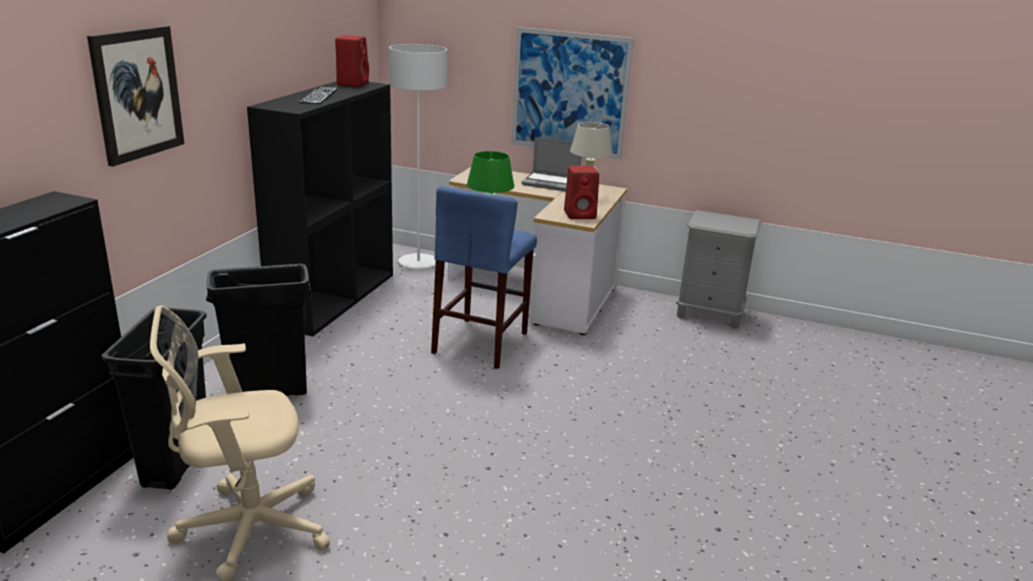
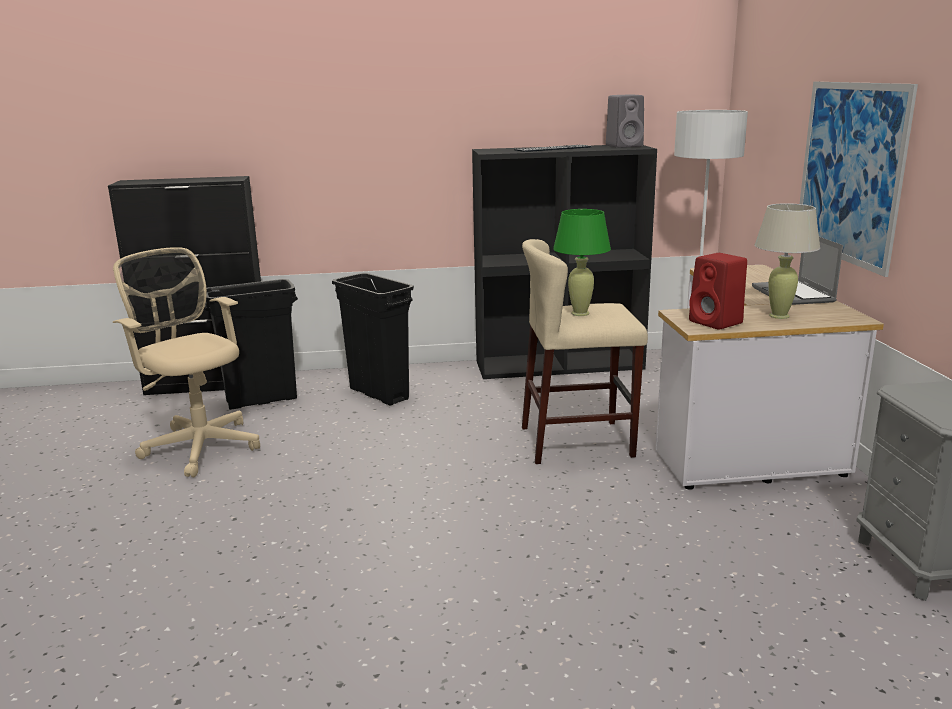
camera: 65 degrees right, 5 degrees down
picture [87,26,184,167] -> none
red speaker [335,35,369,87] -> grey speaker [606,94,644,148]
blue stool [431,186,537,369] -> beige stool [522,239,648,464]

